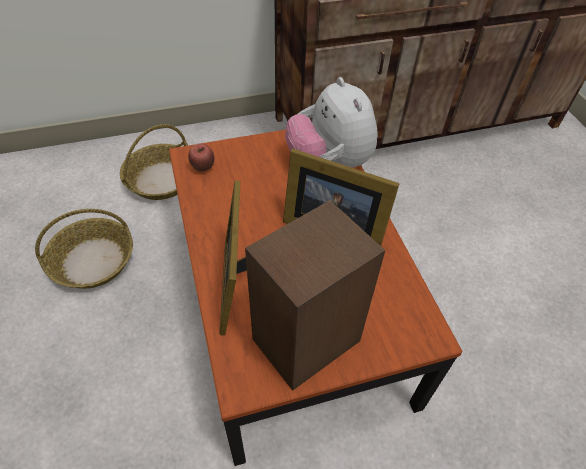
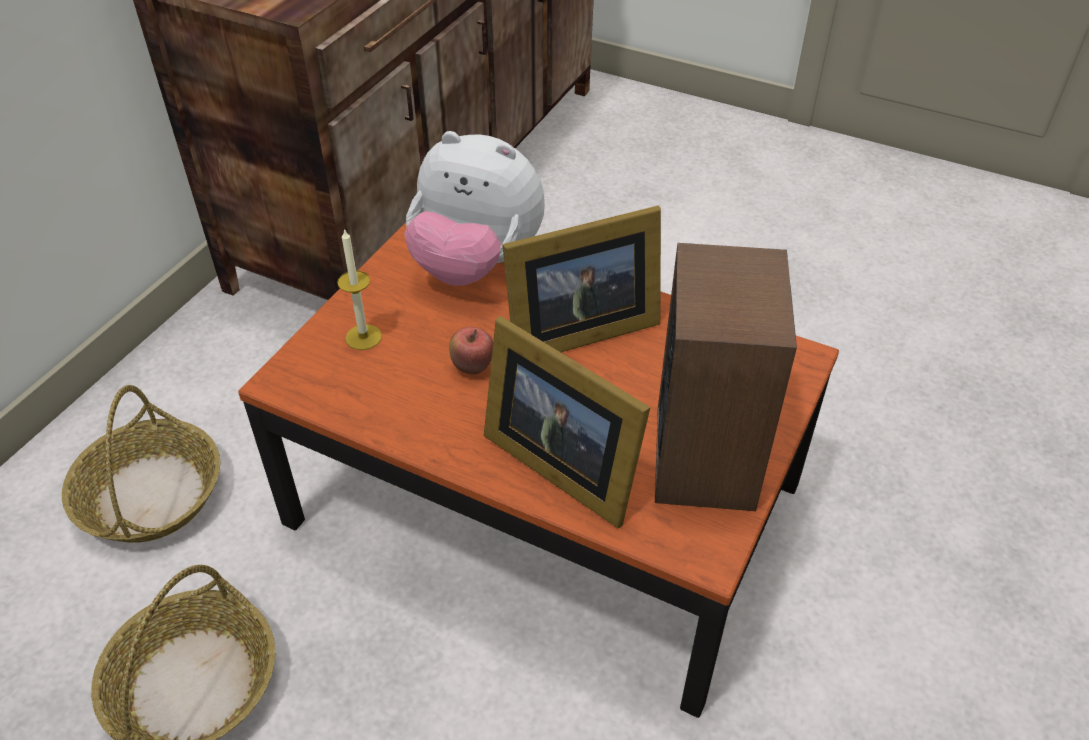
camera: 45 degrees left, 5 degrees down
apple [188,143,214,172] -> apple moved to [449,327,493,375]
none -> candle [337,228,382,350]

